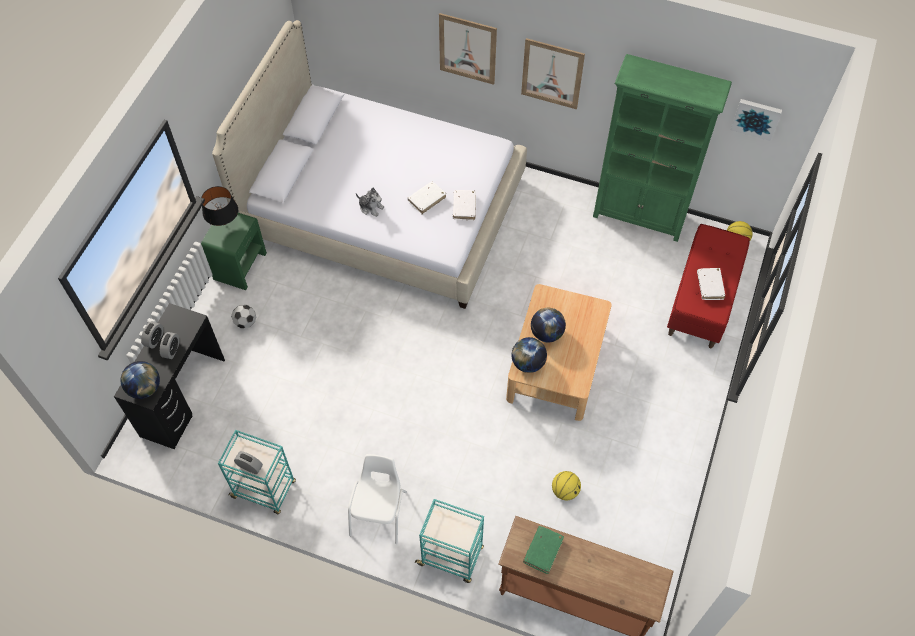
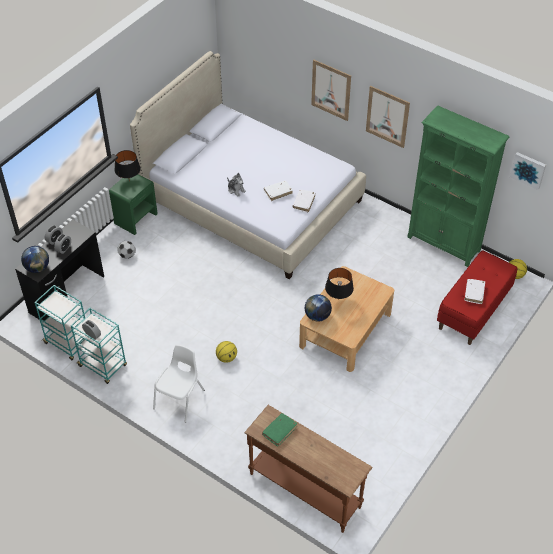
camera: 15 degrees right, 10 degrees down
turquoise cart [415,499,484,583] -> turquoise cart moved to [34,285,85,360]
globe [531,308,566,342] -> black table lamp [325,268,354,300]
basketball [552,471,581,500] -> basketball moved to [216,341,237,363]

